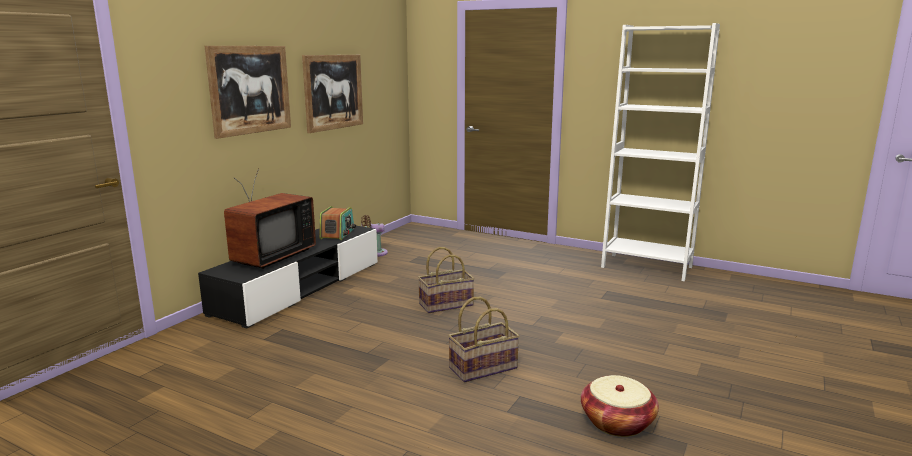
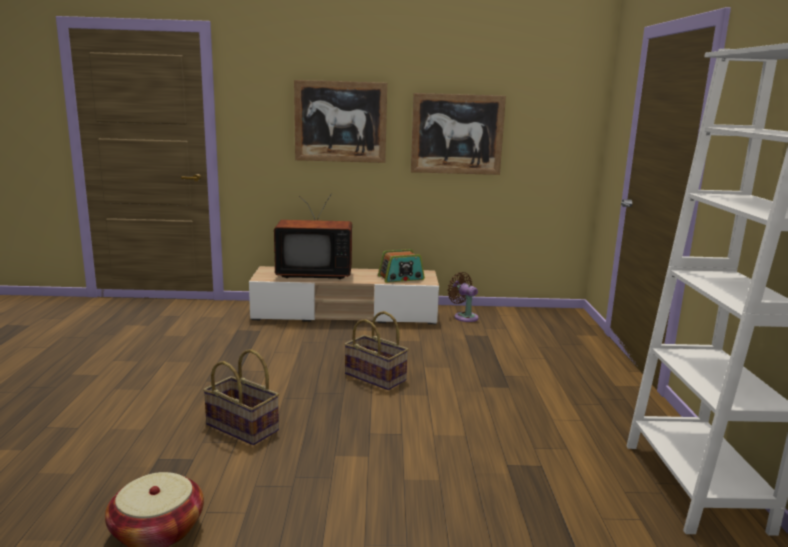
camera: 60 degrees right, 0 degrees up
black tv stand [198,226,378,328] -> beige tv stand [249,266,439,324]

